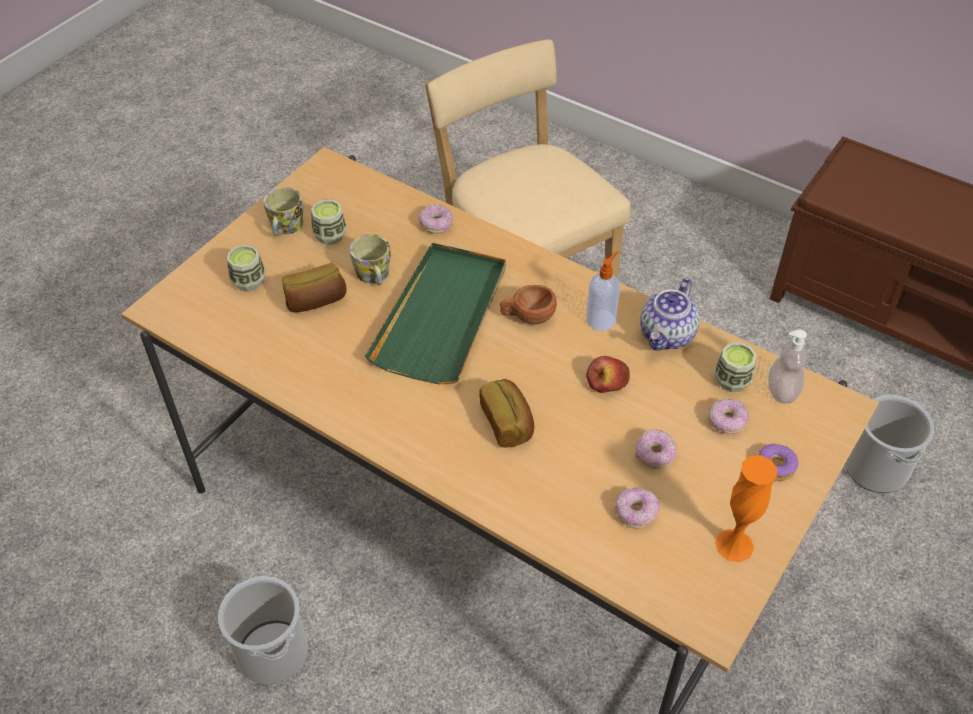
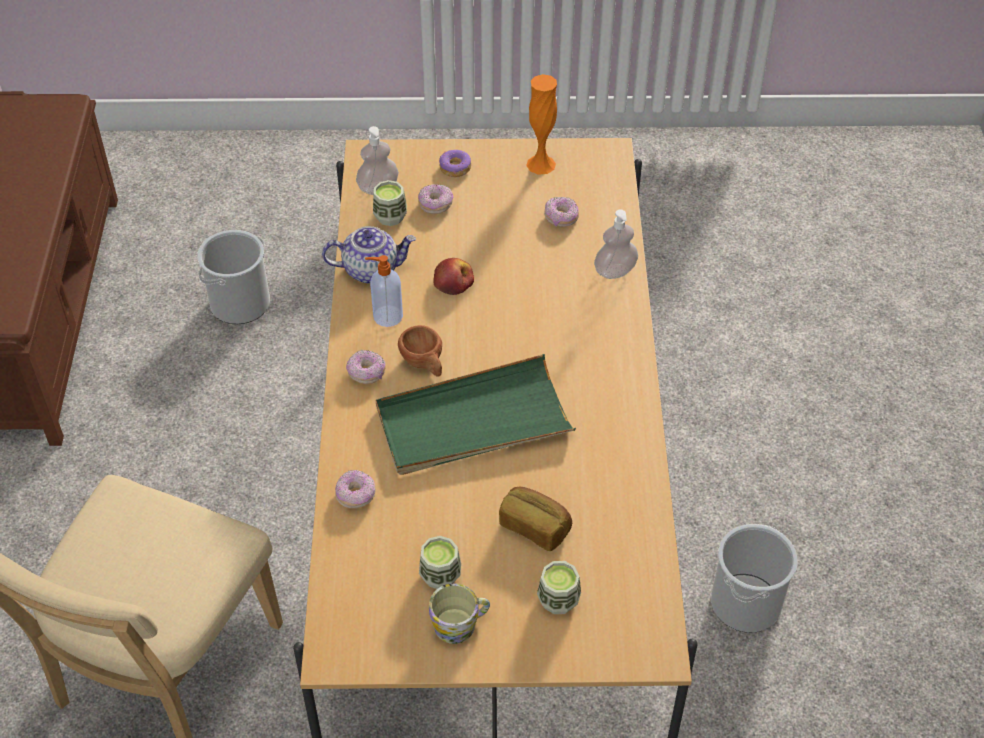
camera: 125 degrees left, 0 degrees up
mug [350,234,391,285] -> none
bread [479,379,534,448] -> none
donut [635,429,677,469] -> donut moved to [346,350,386,384]
none -> soap dispenser [594,209,638,279]

